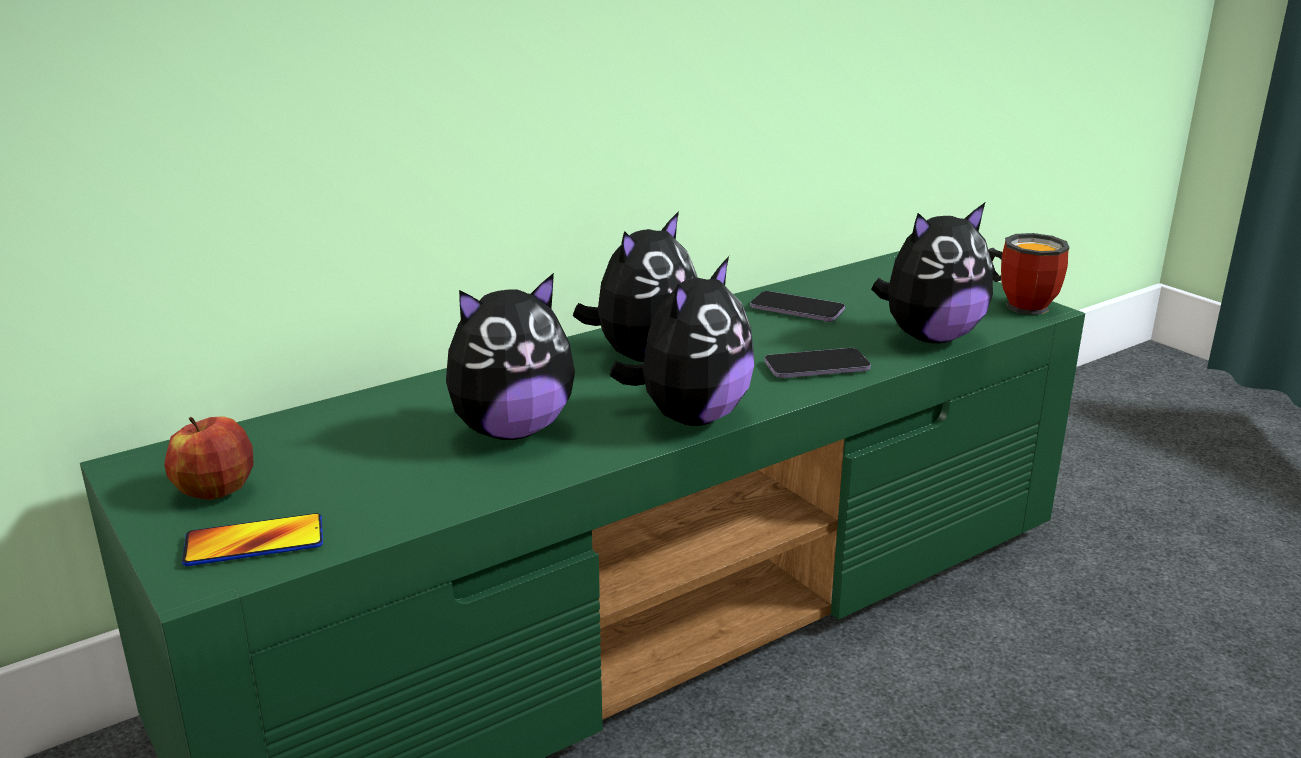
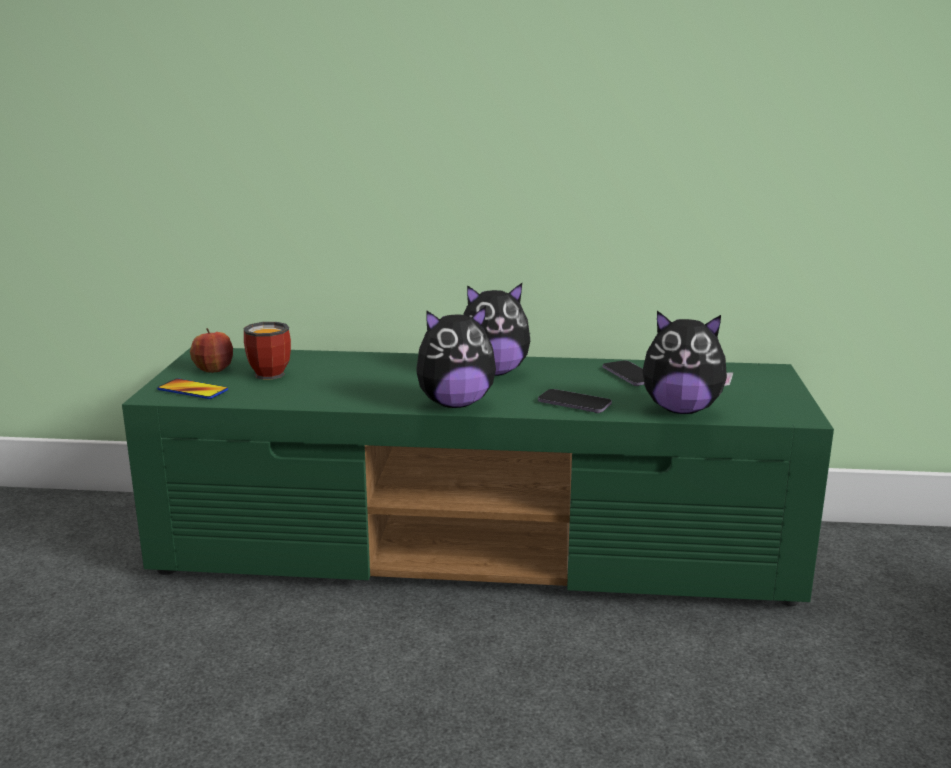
camera: 40 degrees right, 5 degrees down
plush toy [446,273,575,440] -> none
mug [988,233,1070,315] -> mug moved to [243,322,291,380]

